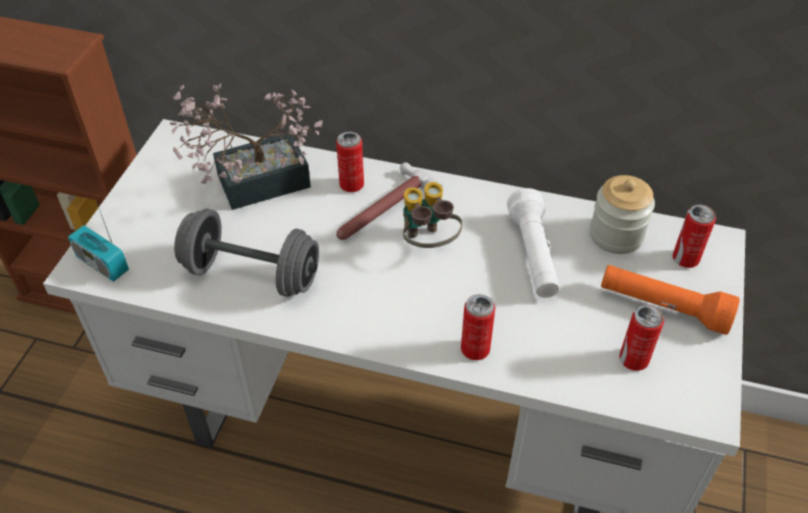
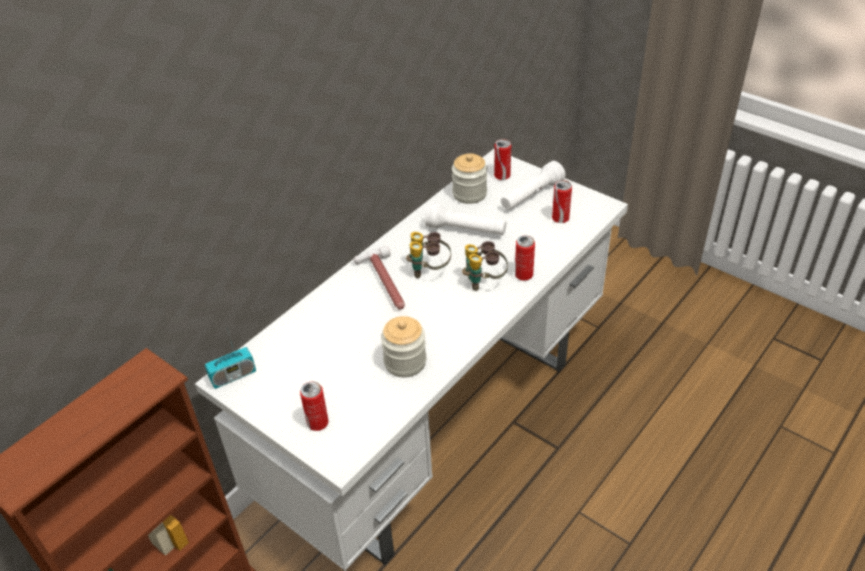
camera: 65 degrees left, 5 degrees down
radio [68,201,129,282] -> radio moved to [205,322,256,389]
potted plant [170,83,322,210] -> none
grey dumbbell [174,209,319,297] -> jar [381,316,426,377]
can [336,131,364,192] -> can moved to [300,381,329,431]
orange flashlight [601,265,740,335] -> white flashlight [501,161,565,210]
none -> binoculars [462,241,508,291]

